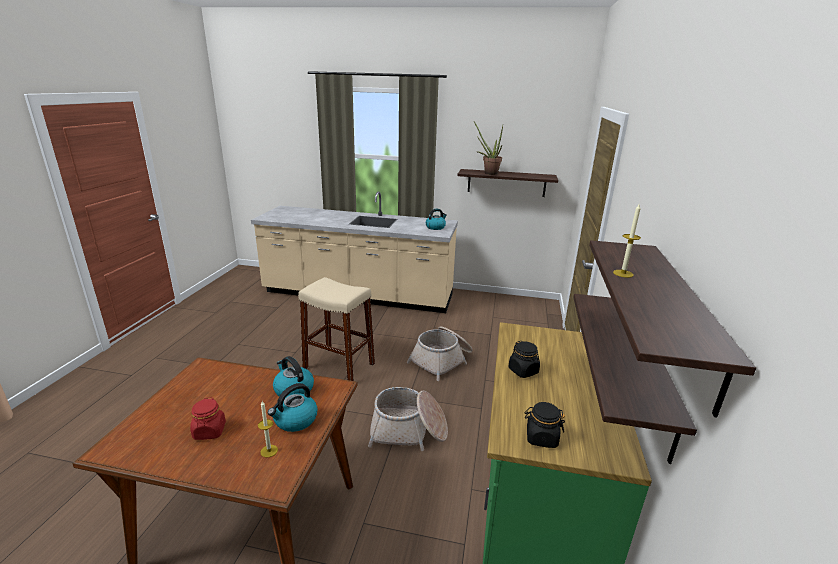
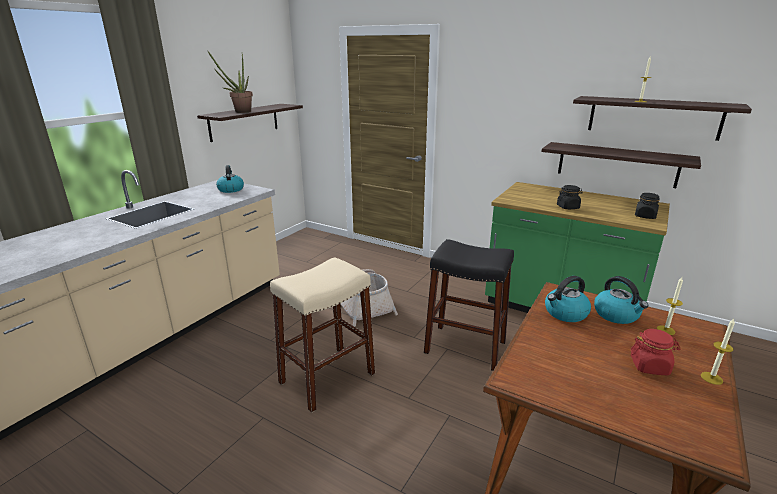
camera: 70 degrees left, 0 degrees up
basket [368,387,448,451] -> black stool [424,239,514,371]
none -> candle [701,319,735,385]

